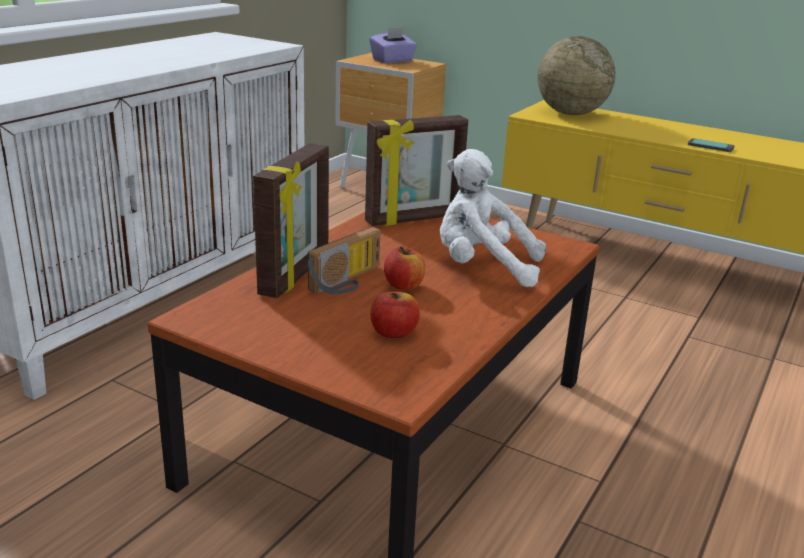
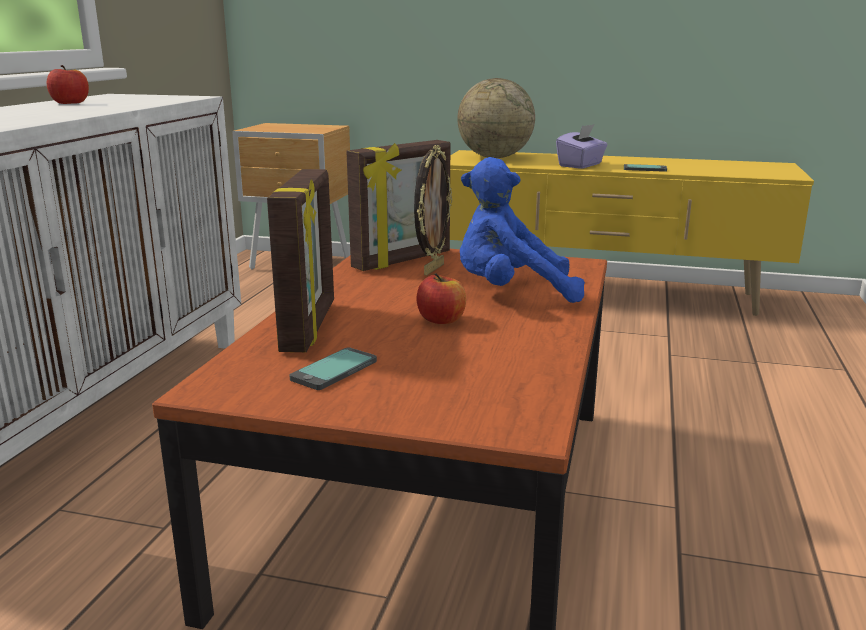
camera: 15 degrees left, 5 degrees down
radio [308,227,380,295] -> none
purple tissue box [369,27,417,63] -> purple tissue box moved to [556,124,608,169]
apple [370,292,420,338] -> apple moved to [47,65,89,104]
white plush toy [440,149,546,287] -> blue plush toy [460,157,585,303]
none -> phone [289,348,377,390]
none -> picture frame [414,145,452,275]

